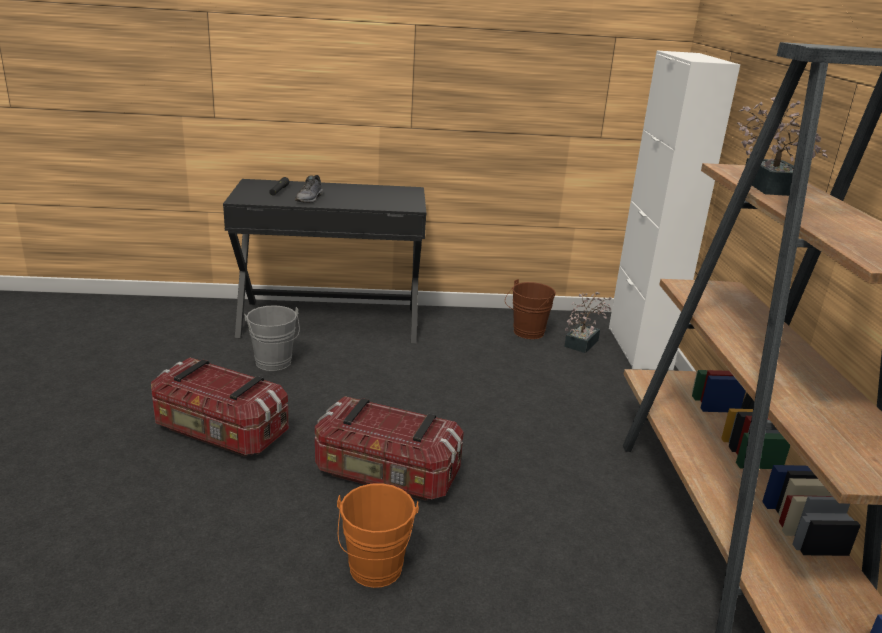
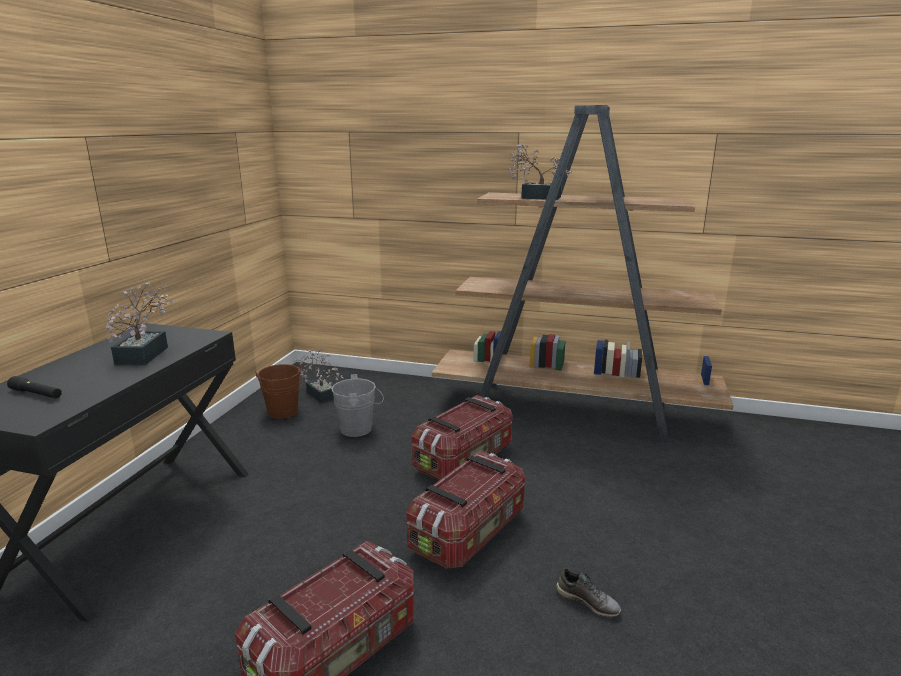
camera: 70 degrees left, 5 degrees down
grey bucket [244,305,300,371] -> grey bucket moved to [331,374,384,437]
grey shoe [295,175,323,203] -> grey shoe moved to [556,568,622,617]
orange bucket [337,483,419,588] -> none
white cabinet [609,51,740,370] -> none
none -> potted plant [106,283,173,365]
none -> storage box [412,395,513,481]

